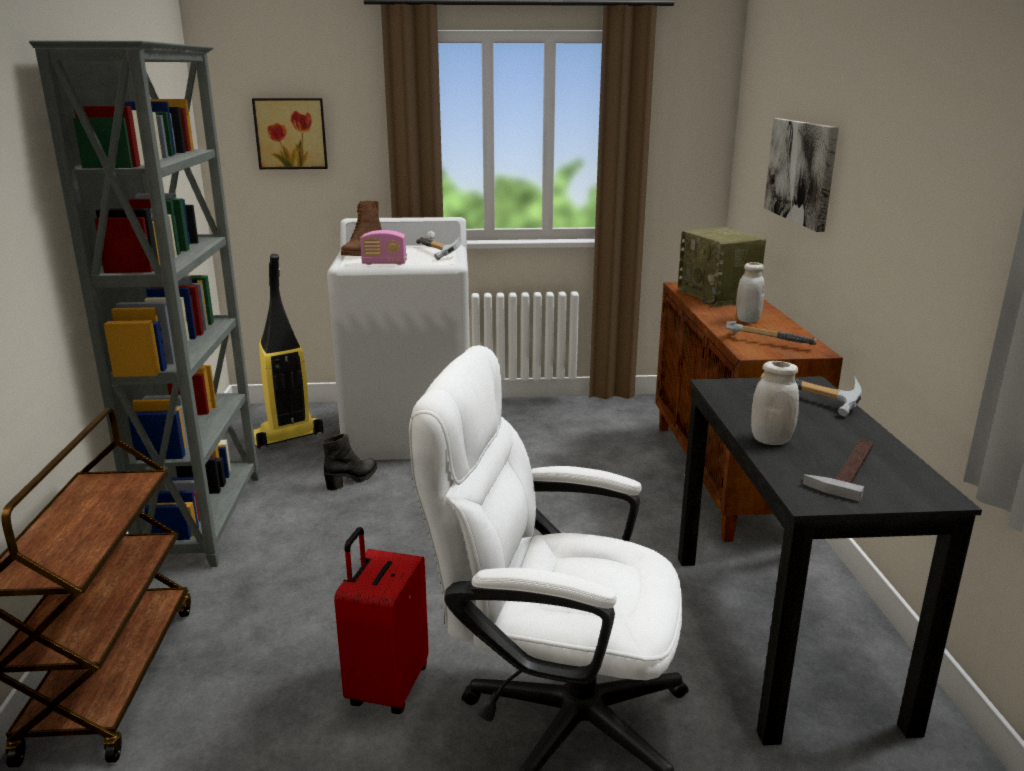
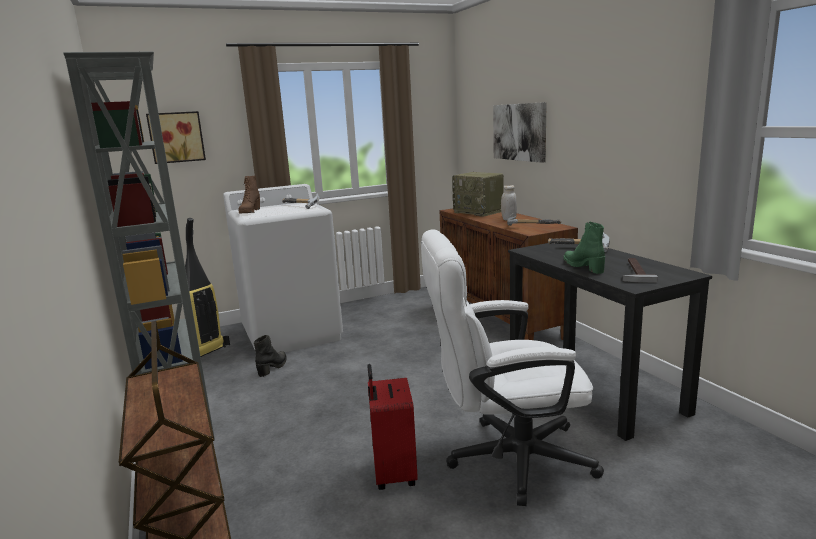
camera: 20 degrees left, 5 degrees down
radio [360,230,407,265] -> none
white jar [751,361,799,445] -> green boot [564,222,605,274]

